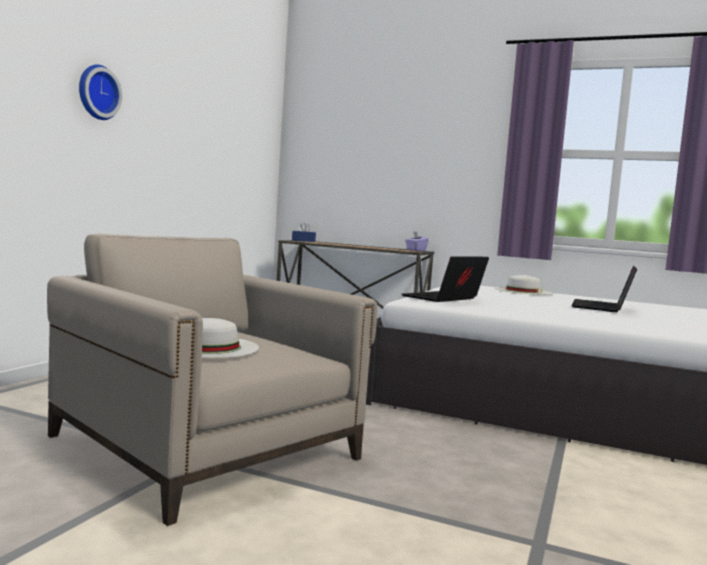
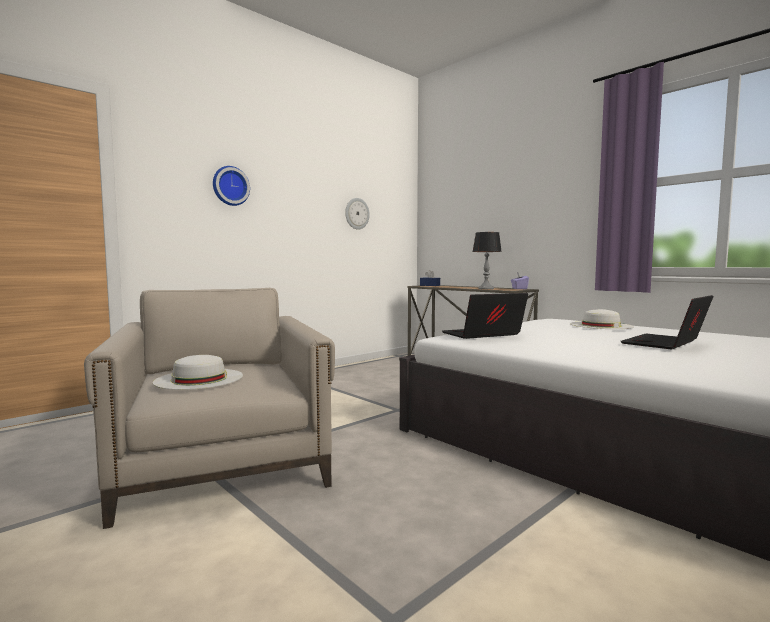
camera: 25 degrees right, 0 degrees up
none -> wall clock [345,198,370,230]
none -> table lamp [473,232,502,289]

